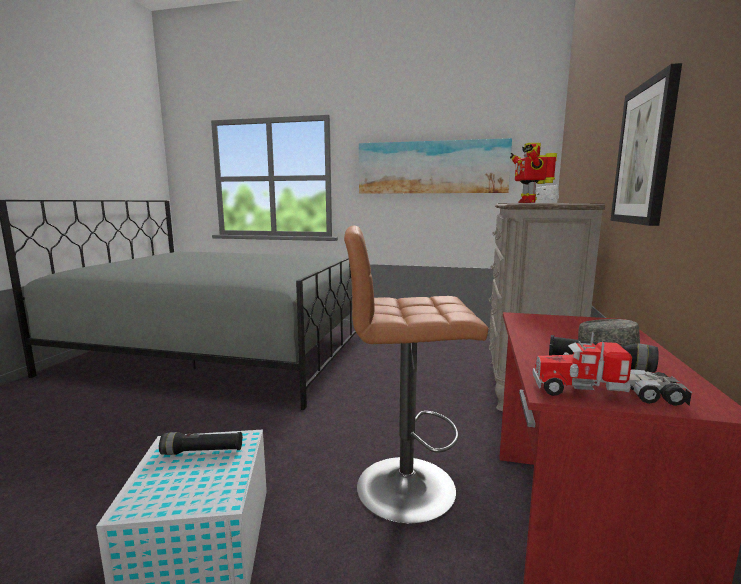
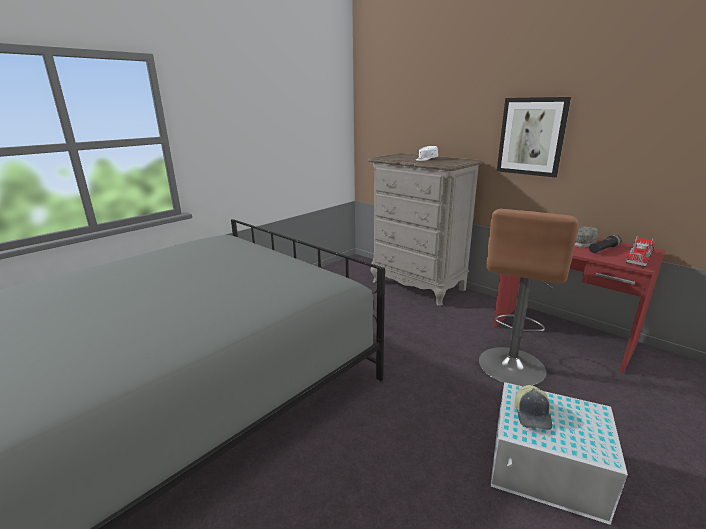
camera: 60 degrees left, 10 degrees up
black flashlight [159,432,243,455] -> cap [515,385,552,430]
picture [359,138,512,194] -> none
toy robot [510,143,557,203] -> none

